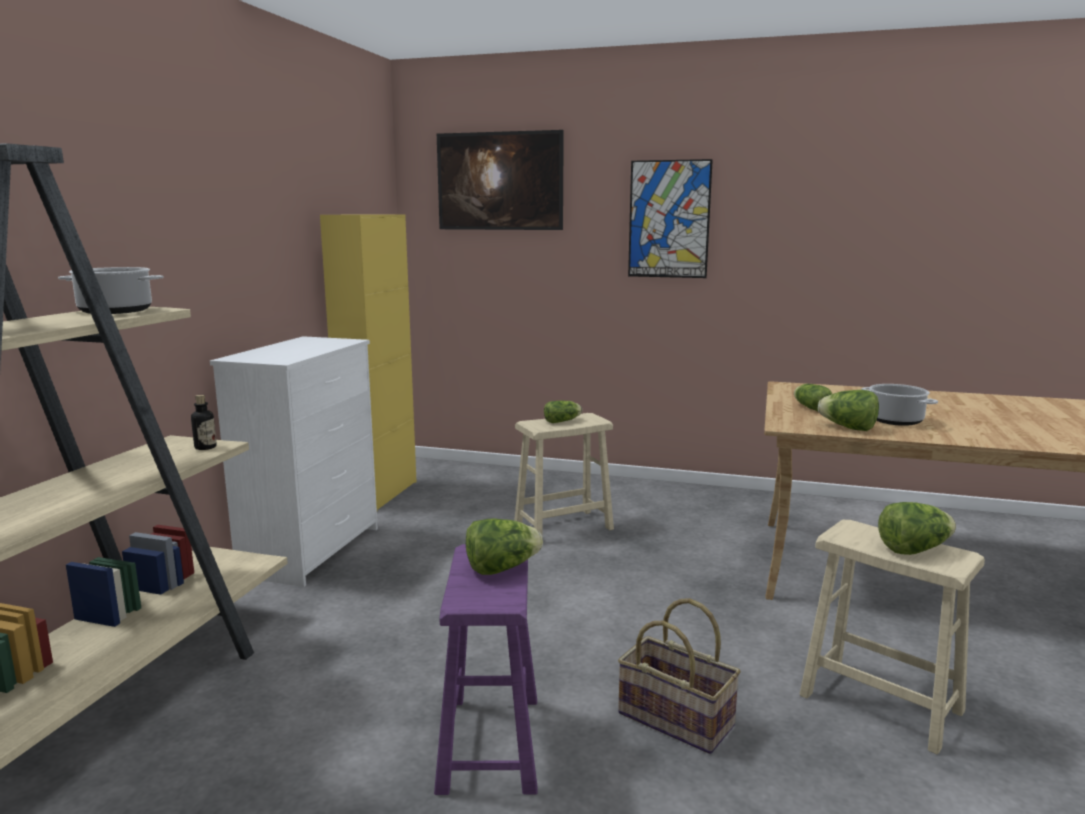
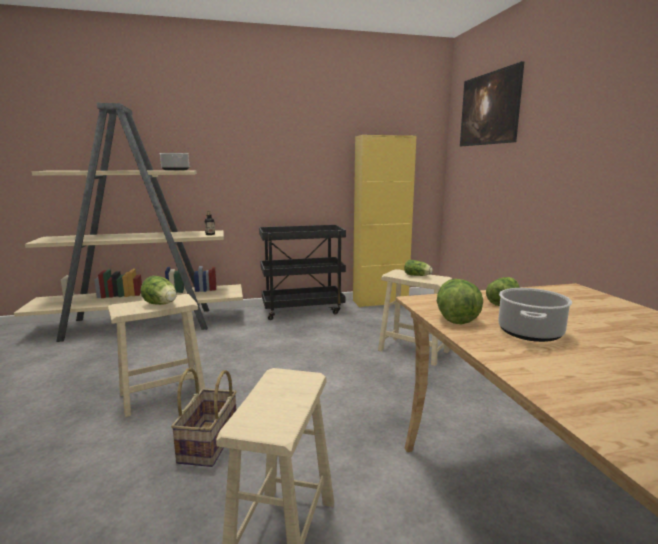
camera: 60 degrees right, 0 degrees up
white dresser [210,336,378,587] -> black cart [259,225,346,320]
purple stool [434,544,538,795] -> beige stool [108,294,205,417]
picture [628,159,713,278] -> none
lettuce [878,502,956,555] -> none

